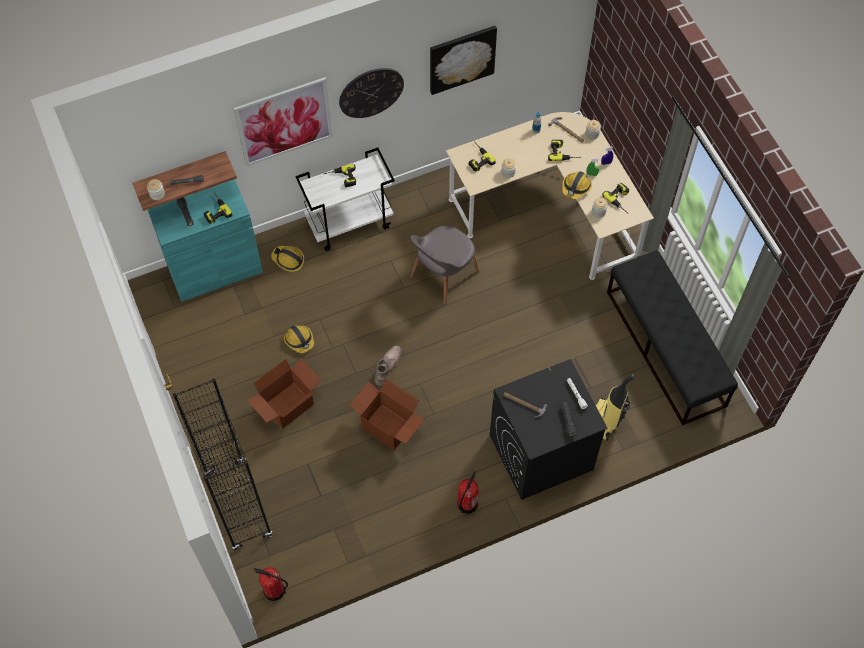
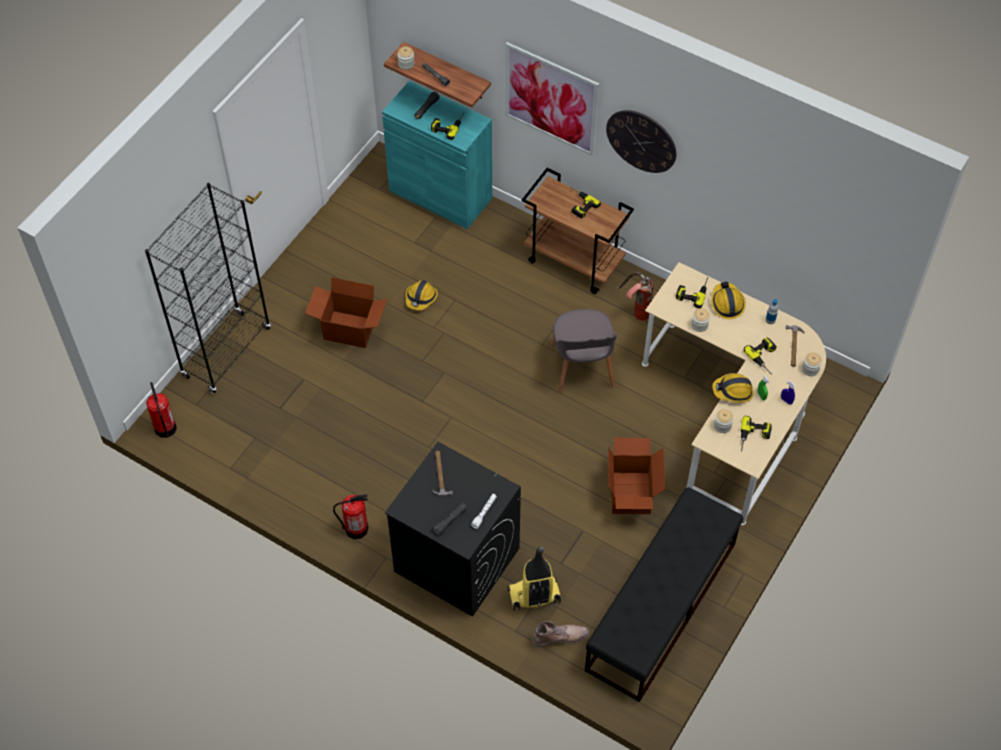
camera: 55 degrees right, 5 degrees down
hard hat [271,246,304,272] -> hard hat moved to [711,282,746,319]
white cart [295,147,395,251] -> brown cart [522,168,634,294]
cardboard box [350,378,425,450] -> cardboard box moved to [608,438,665,514]
brown boot [375,345,402,386] -> brown boot moved to [532,621,589,648]
grey chair [410,226,479,305] -> grey chair turned 105 degrees counterclockwise [551,309,618,394]
picture [430,26,497,95] -> none
none -> fire extinguisher [617,272,653,321]

